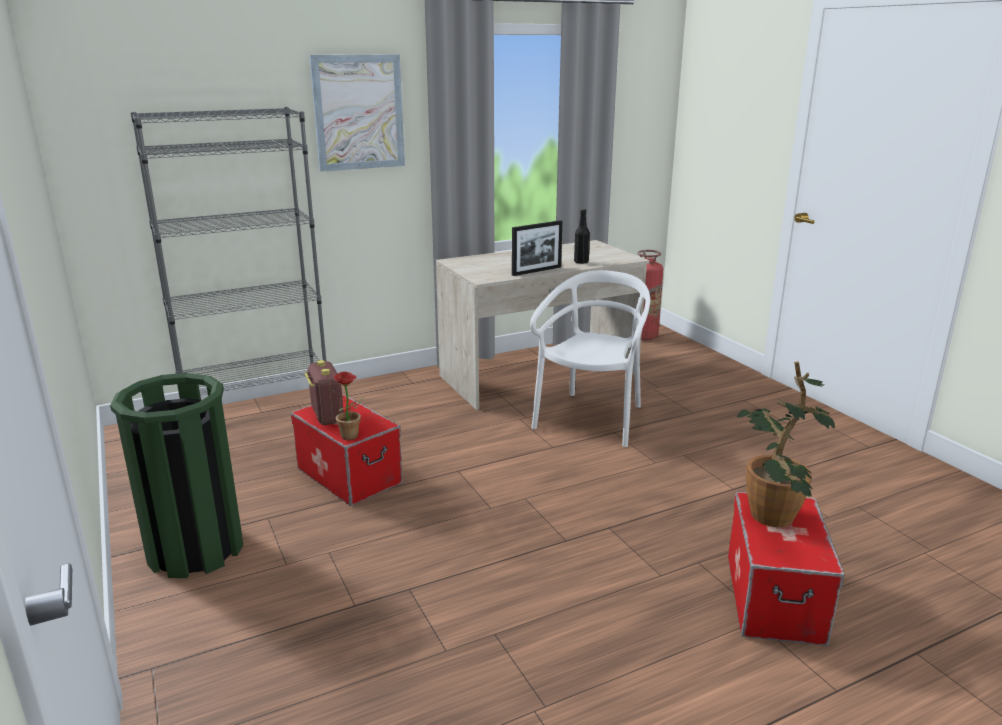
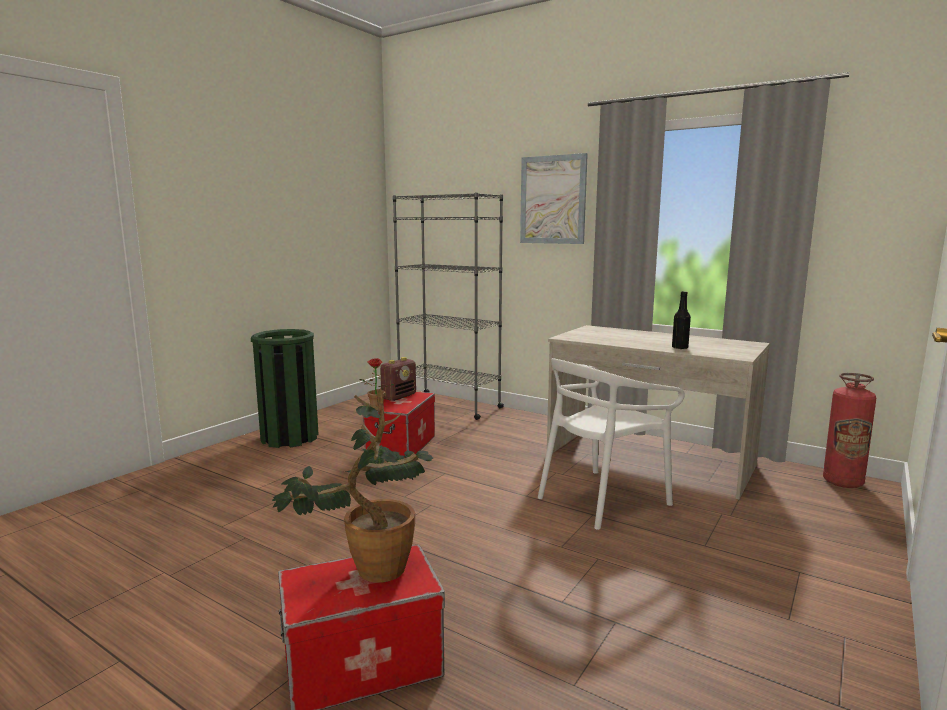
camera: 60 degrees right, 10 degrees down
picture frame [512,220,562,276] -> none
white chair [530,270,650,447] -> white chair turned 150 degrees clockwise [538,358,685,530]

